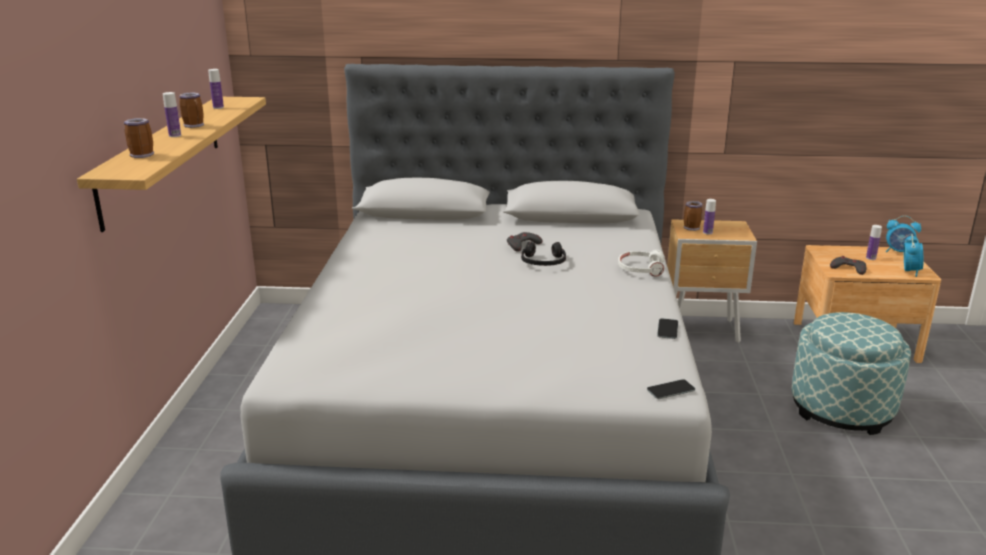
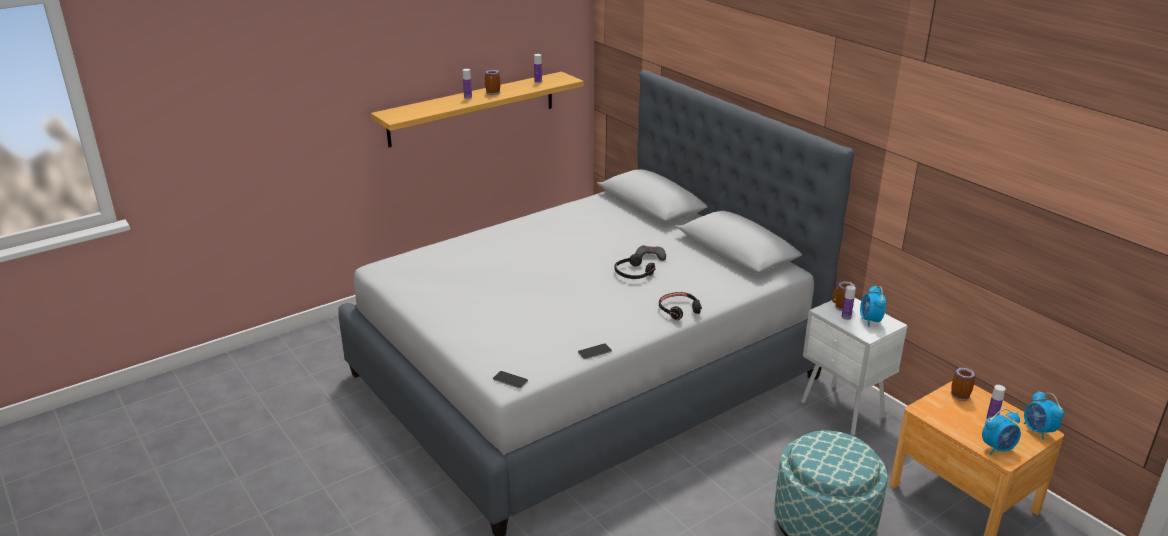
camera: 50 degrees right, 5 degrees up
mug [124,118,154,158] -> mug moved to [951,368,975,401]
white headphones [618,250,665,277] -> black headphones [659,292,702,320]
brown nightstand [667,219,757,343] -> white nightstand [801,298,908,436]
grey game controller [830,256,866,275] -> none
none -> alarm clock [860,285,886,327]

